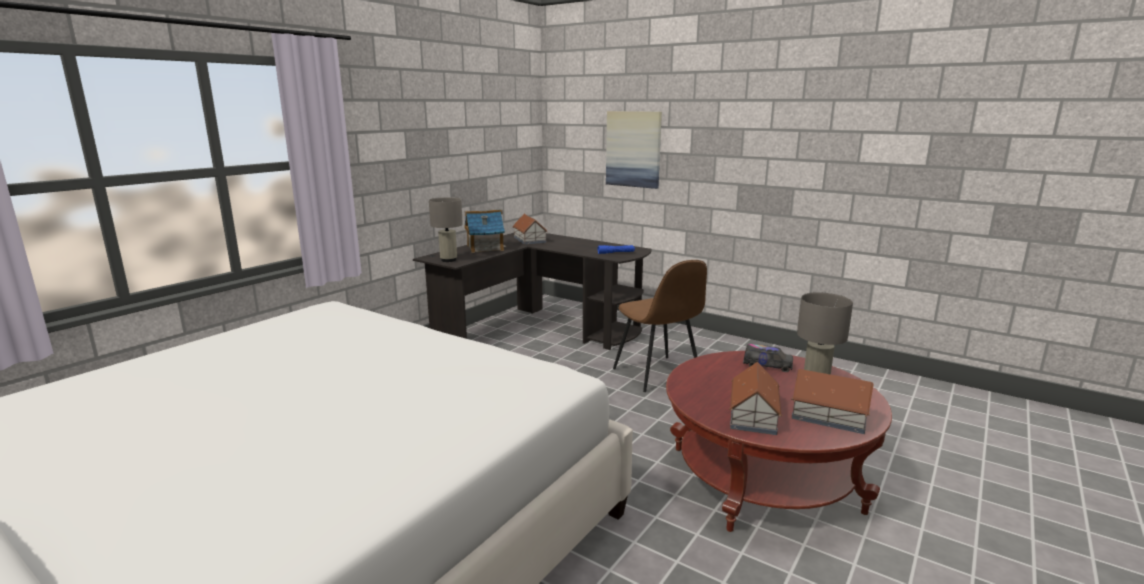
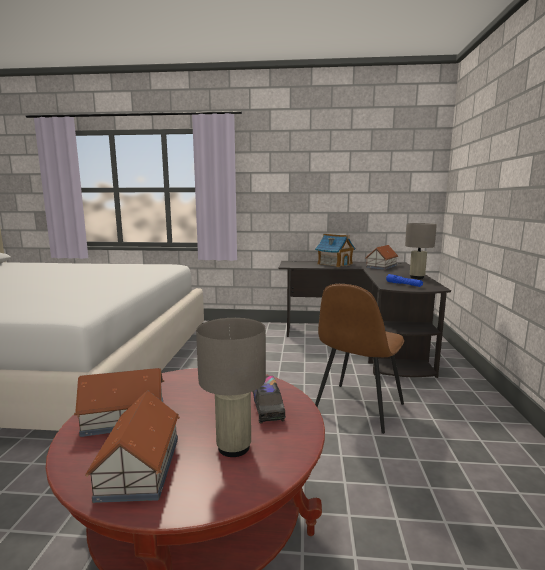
camera: 60 degrees right, 5 degrees down
grey table lamp [429,197,463,262] -> grey table lamp moved to [405,223,437,279]
picture [606,111,662,189] -> none

